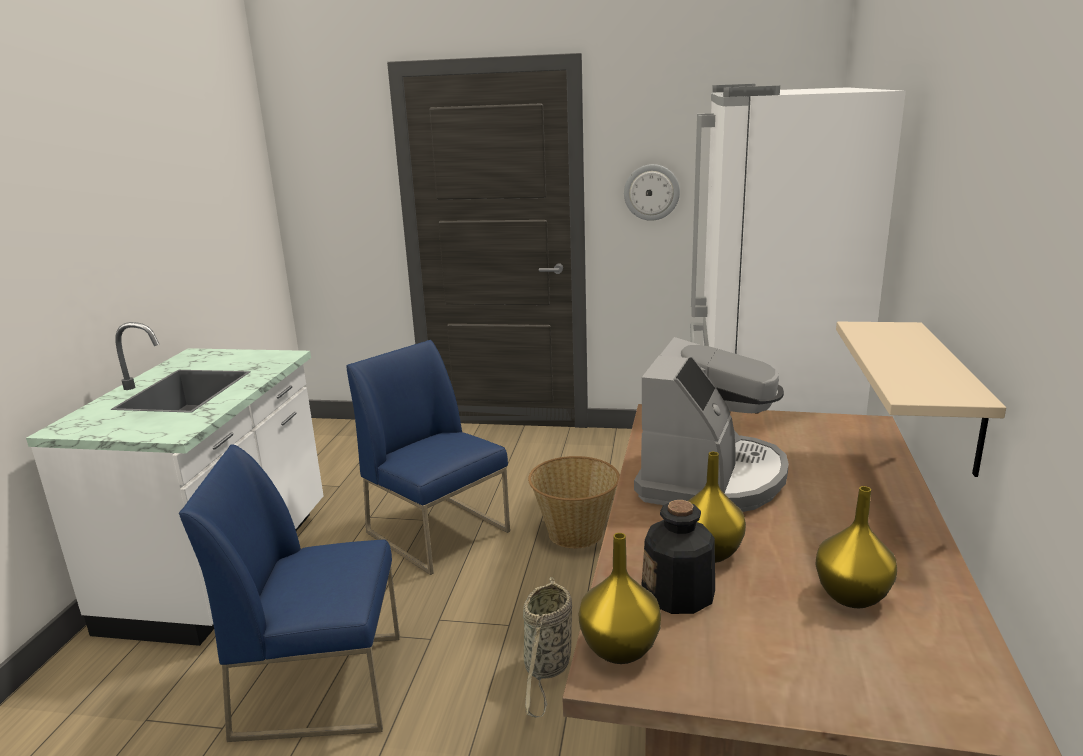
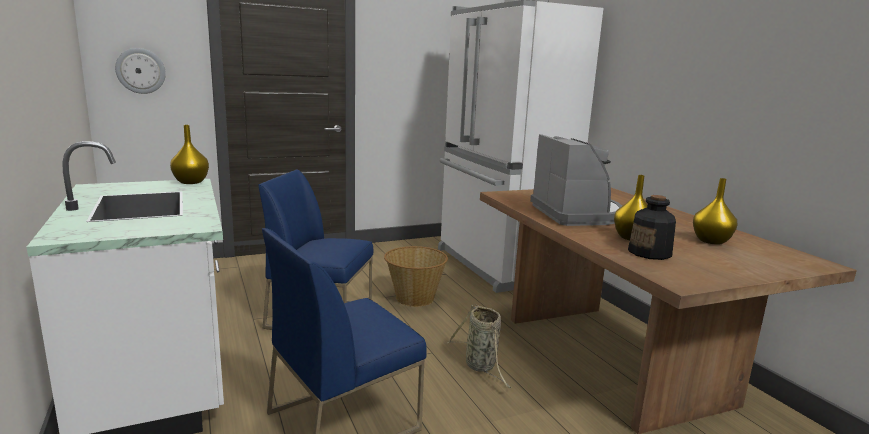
camera: 35 degrees left, 5 degrees down
yellow vase [579,533,661,664] -> yellow vase moved to [170,125,209,184]
wall clock [624,164,680,221] -> wall clock moved to [115,48,166,94]
beige shelf [836,322,1006,477] -> none

